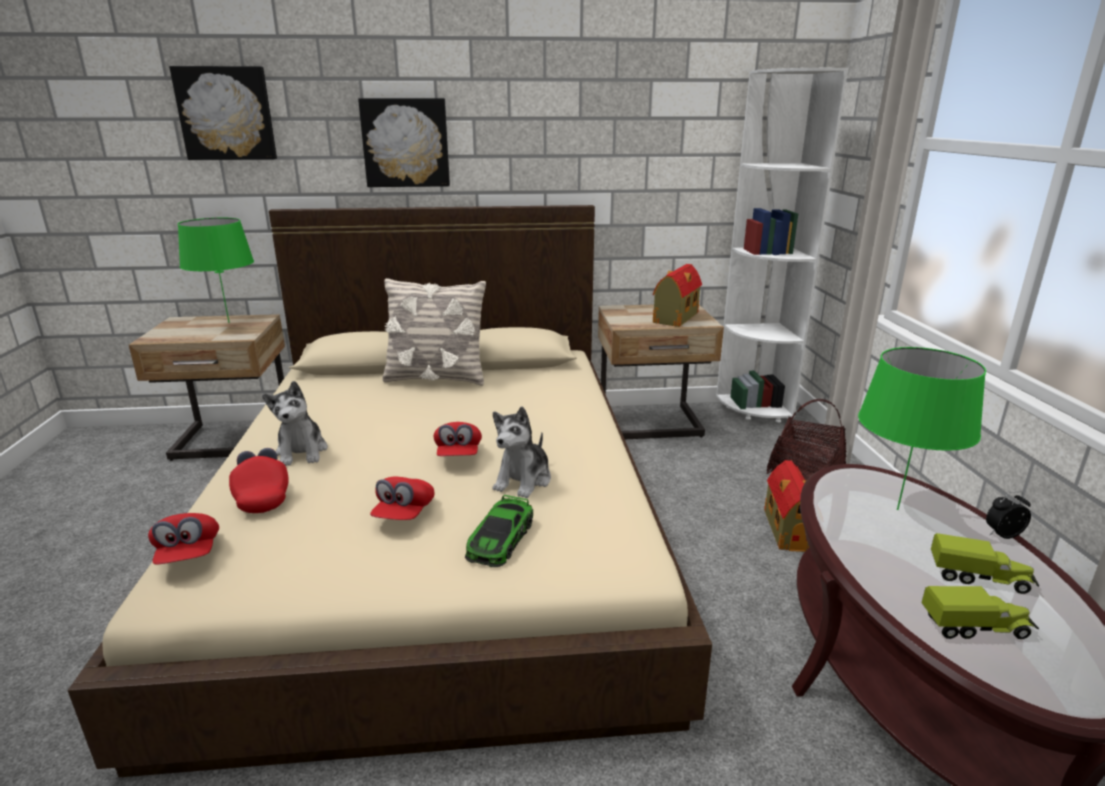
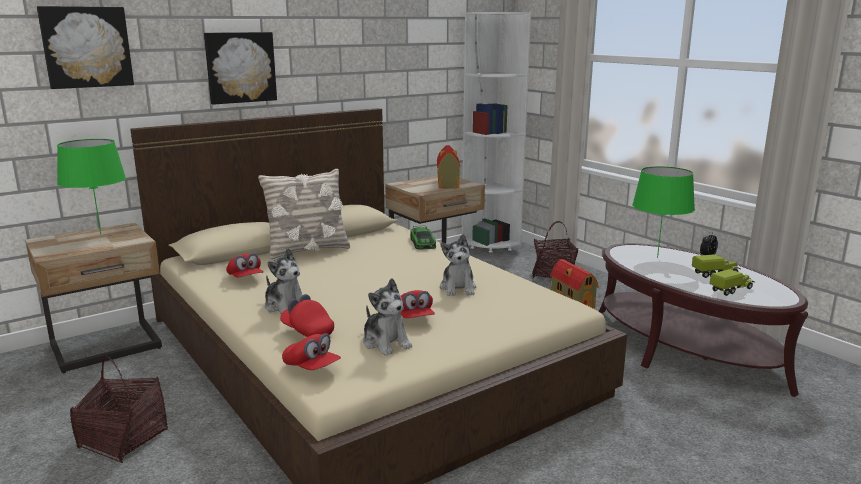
camera: 30 degrees left, 5 degrees down
red cap [434,422,482,456] -> red cap moved to [226,253,263,278]
toy car [465,494,533,567] -> toy car moved to [410,225,436,250]
none -> basket [70,356,168,463]
none -> plush toy [363,278,412,356]

